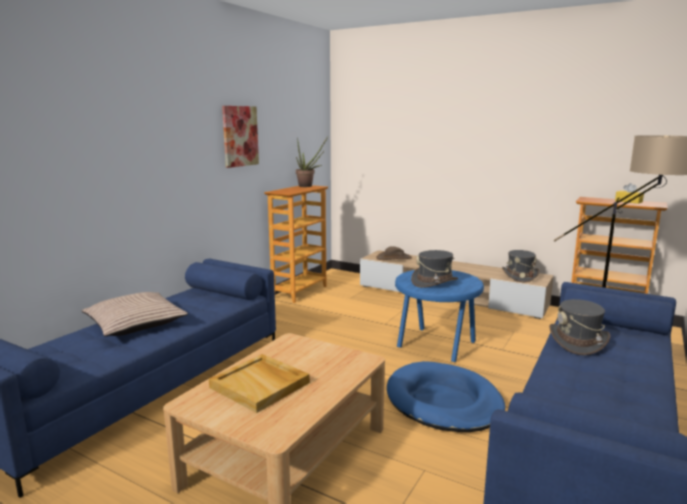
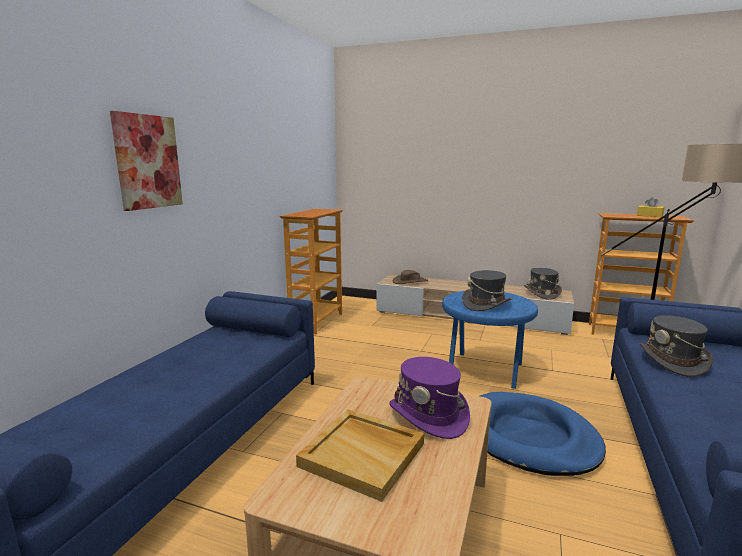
camera: 10 degrees left, 0 degrees up
pillow [82,292,188,336] -> none
picture [222,106,259,168] -> picture moved to [110,111,183,211]
potted plant [296,137,328,187] -> none
none -> purple hat [389,357,470,439]

